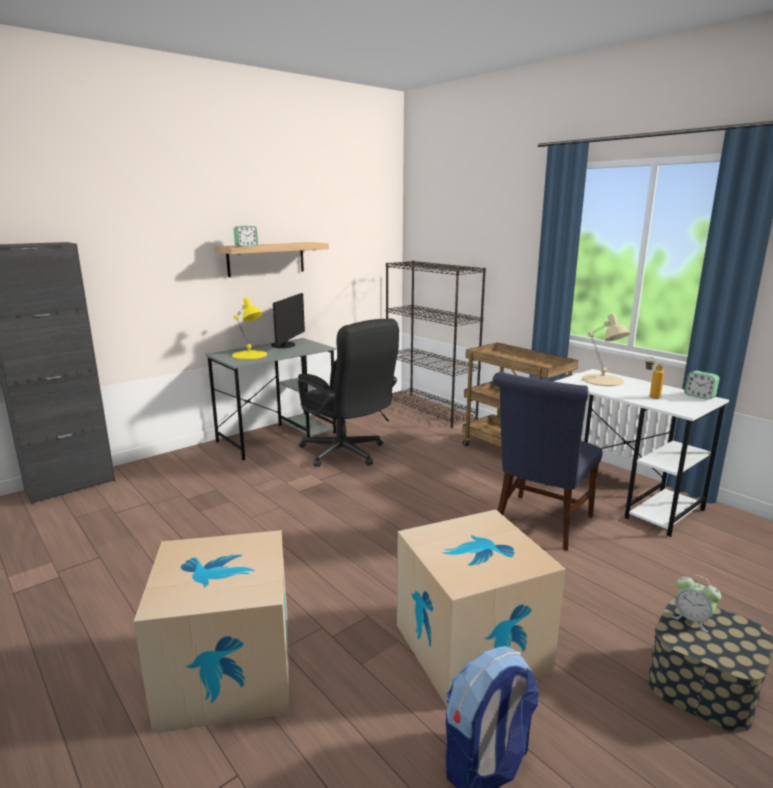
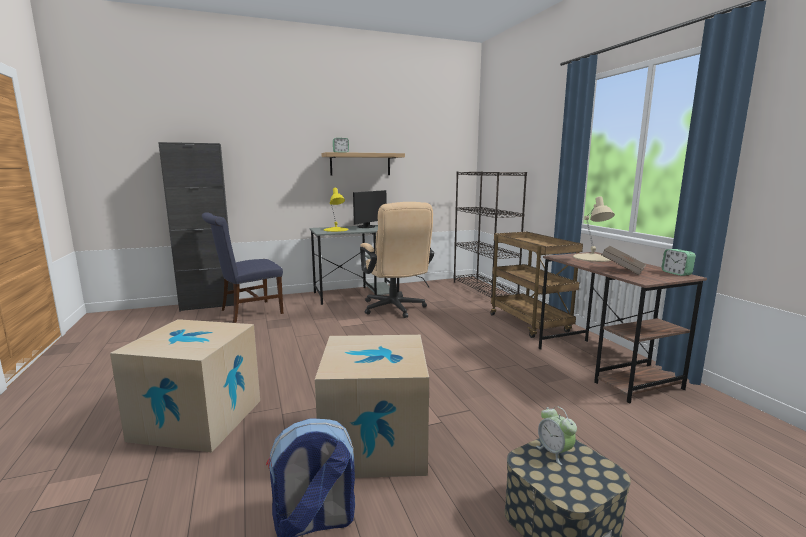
camera: 20 degrees right, 5 degrees down
black office chair [298,318,399,467] -> beige office chair [360,202,434,318]
blue chair [493,372,602,551] -> blue chair moved to [202,212,283,323]
white desk [547,369,729,537] -> brown desk [538,252,707,404]
bottle [645,357,664,399] -> brown book [601,246,647,275]

